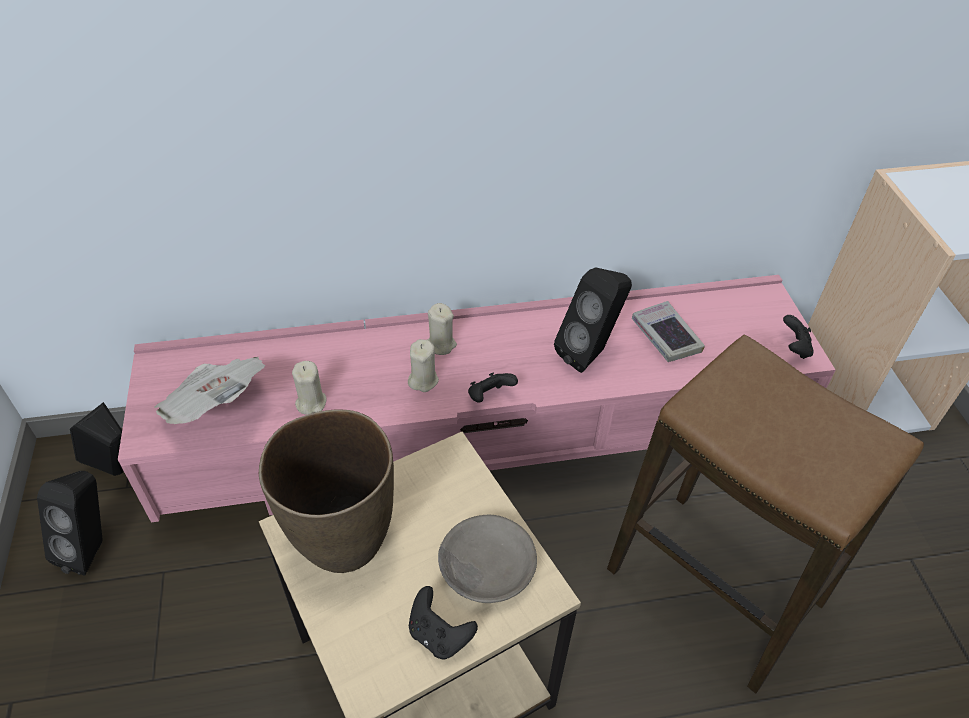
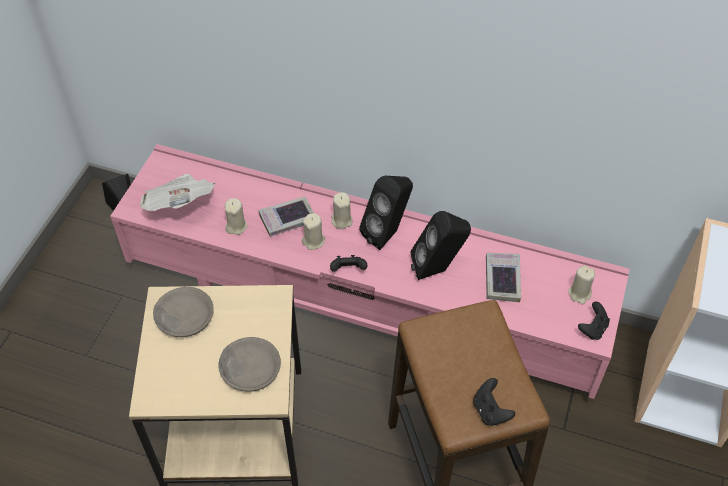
camera: 30 degrees right, 5 degrees up
black speaker [37,471,103,576] -> black speaker moved to [359,176,413,250]
brown vase [259,409,394,573] -> grey bowl [153,287,214,337]
black game controller [409,586,478,659] -> black game controller moved to [473,378,515,426]
none -> book [259,197,314,237]
none -> beige candle [568,265,595,304]

